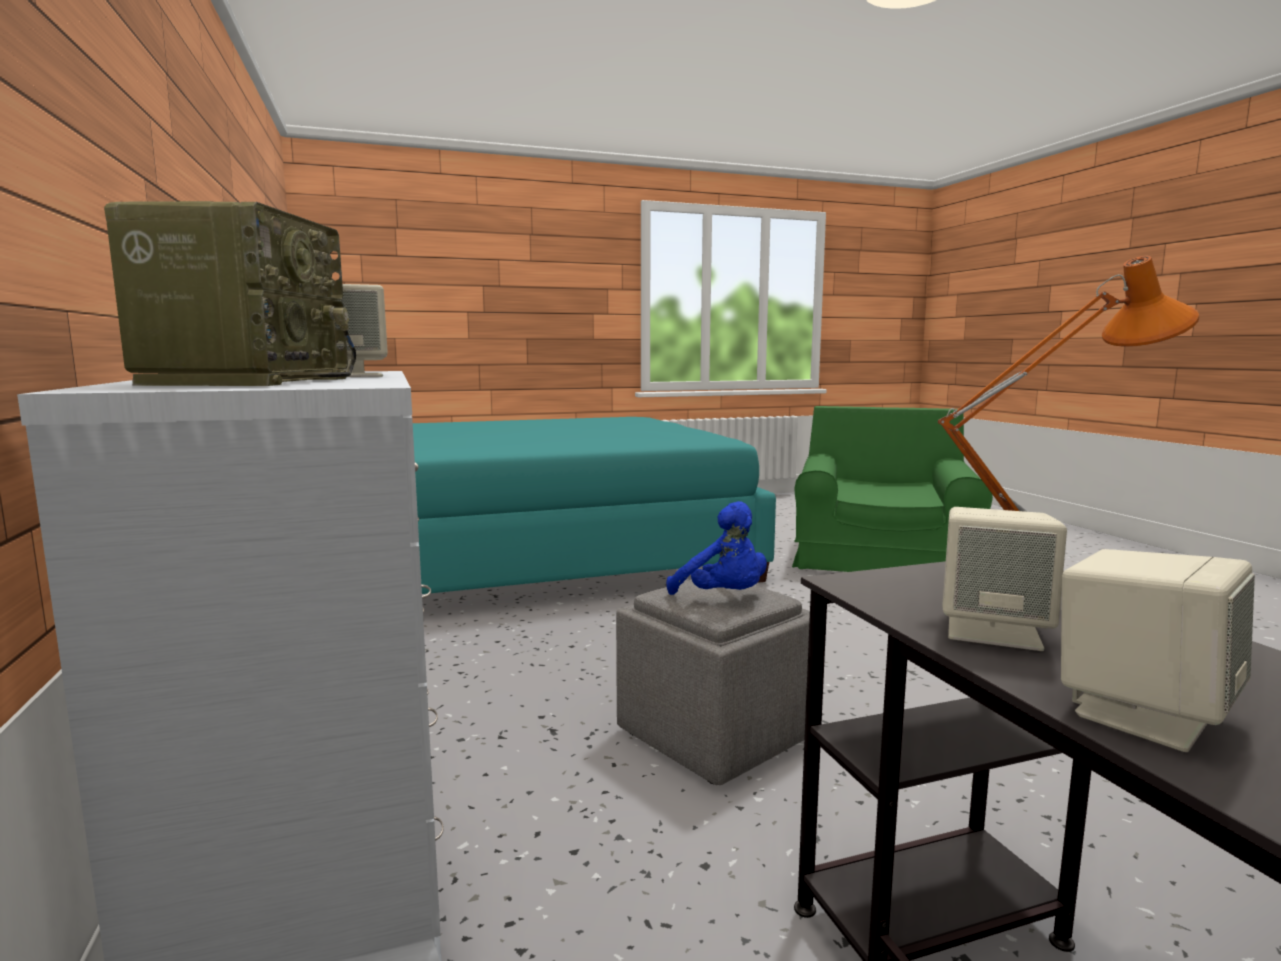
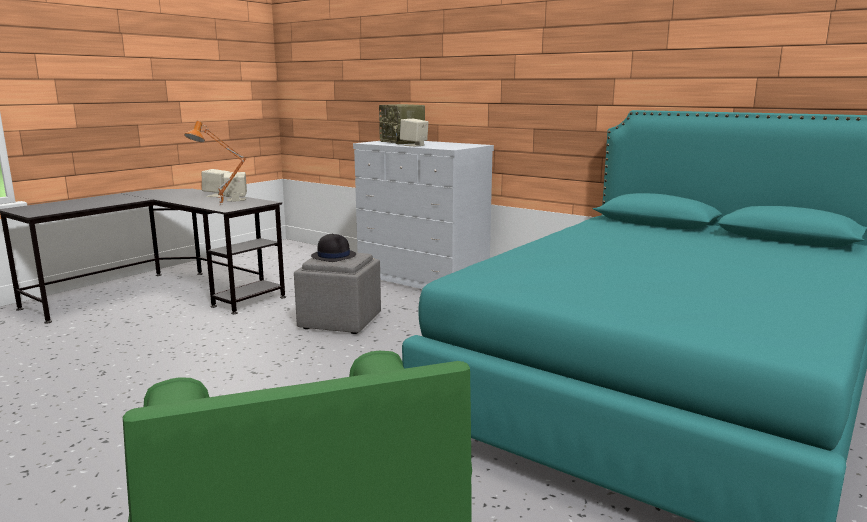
camera: 145 degrees right, 5 degrees up
blue plush toy [666,501,767,595] -> black hat [311,234,356,262]

